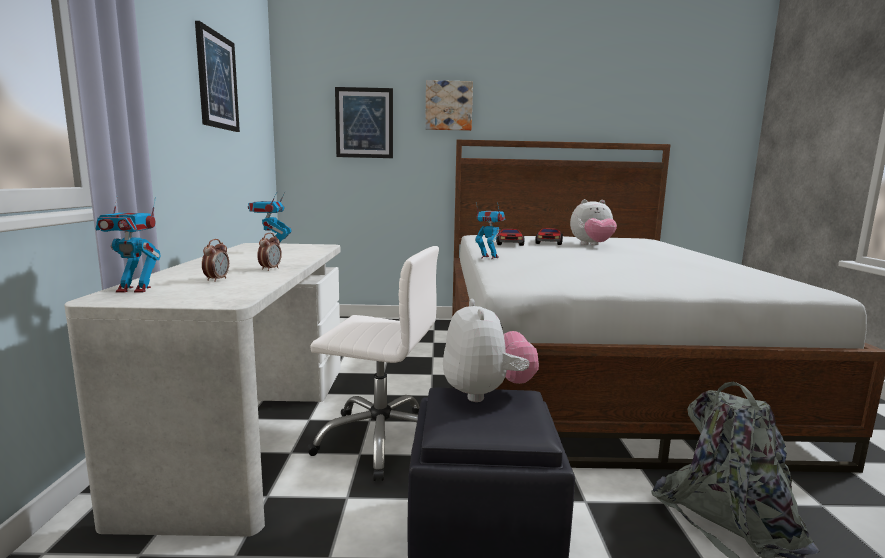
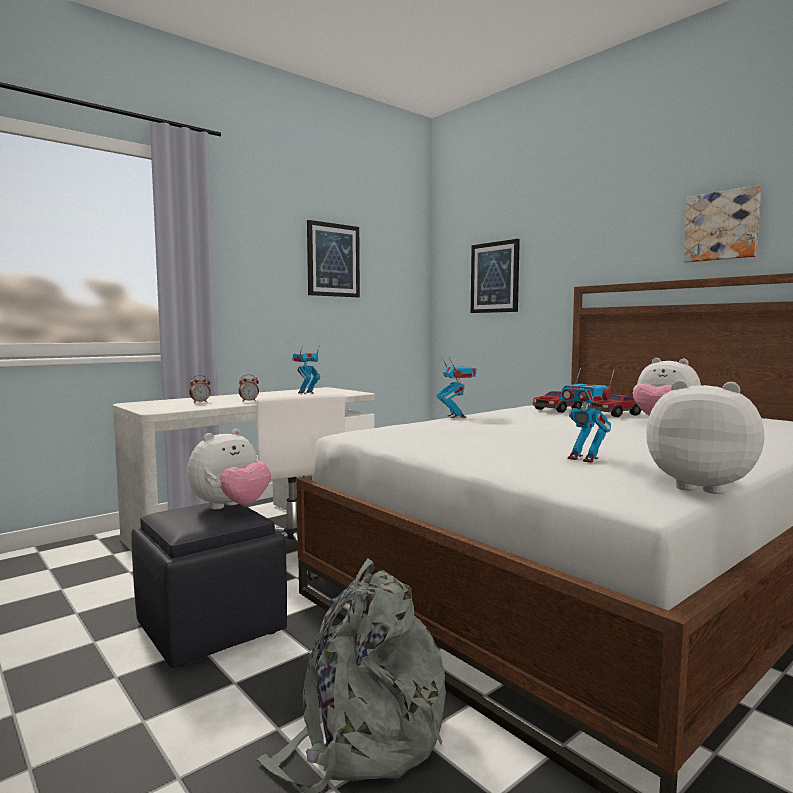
camera: 50 degrees right, 5 degrees down
toy robot [96,196,160,293] -> toy robot moved to [559,368,615,463]
picture [425,80,473,131] -> picture moved to [684,185,761,263]
none -> plush toy [646,380,764,494]

